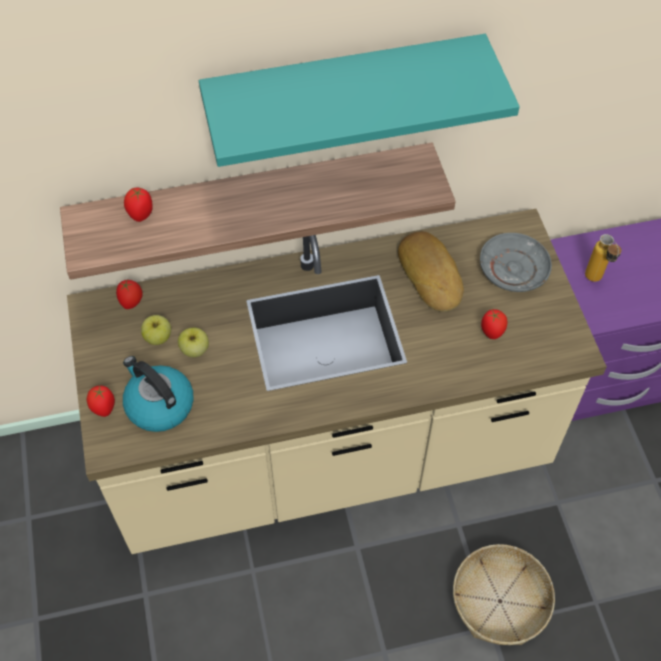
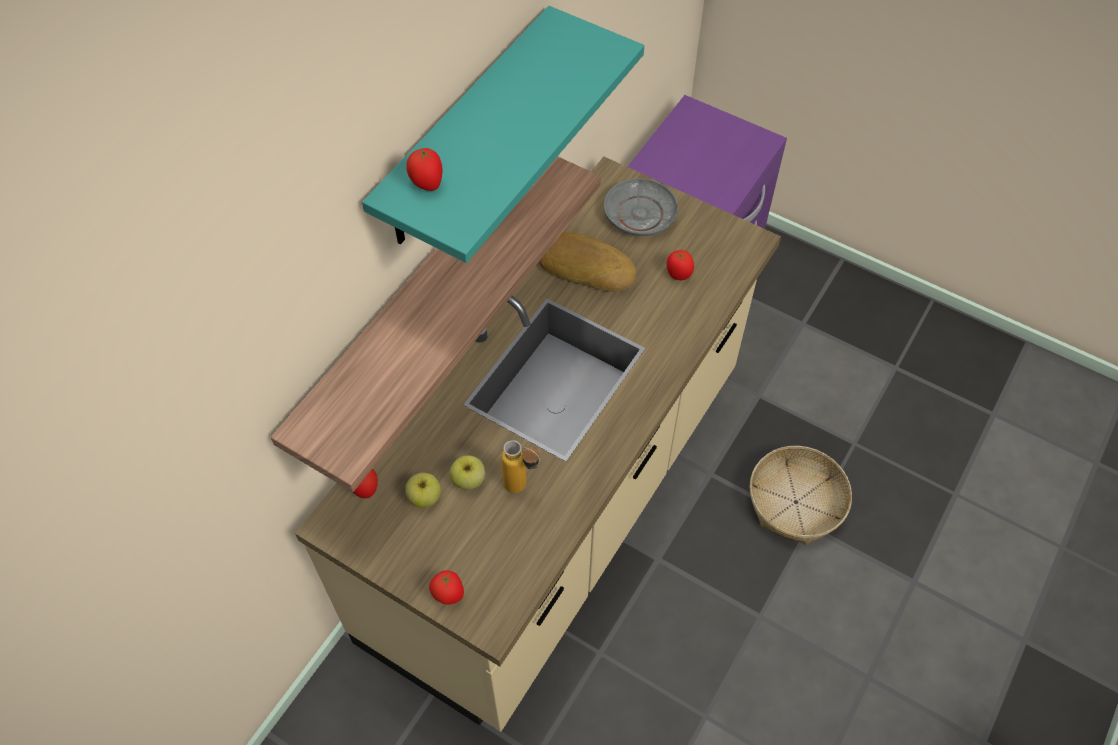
camera: 45 degrees left, 0 degrees up
kettle [123,356,194,432] -> none
tomato [124,188,153,222] -> tomato moved to [406,147,443,191]
bottle [585,234,622,282] -> bottle moved to [501,440,540,493]

